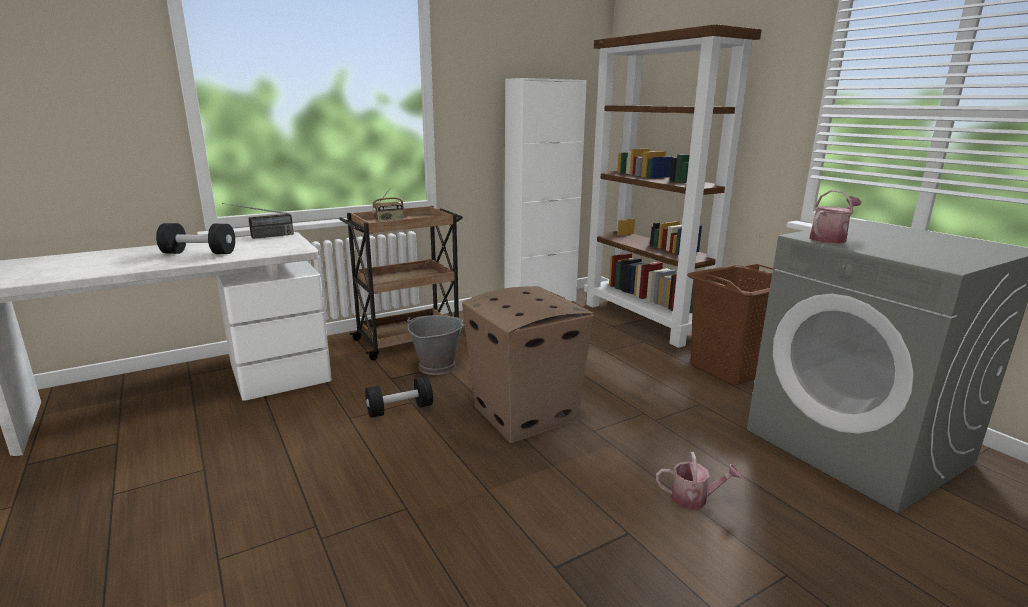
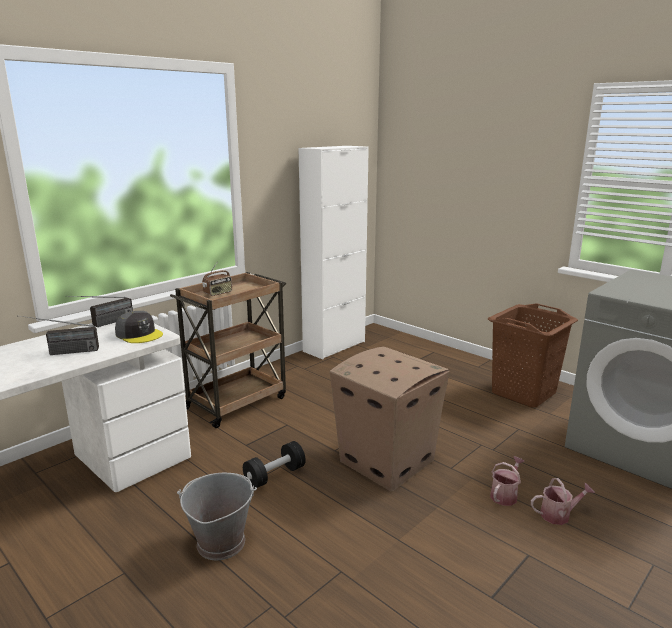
camera: 15 degrees left, 0 degrees up
black dumbbell [156,223,235,254] -> radio [17,315,99,355]
grey bucket [407,315,465,375] -> grey bucket moved to [177,473,257,560]
brown bookcase [584,24,761,348] -> none
watering can [809,190,862,244] -> watering can moved to [490,456,524,506]
none -> grey cap [115,311,163,343]

